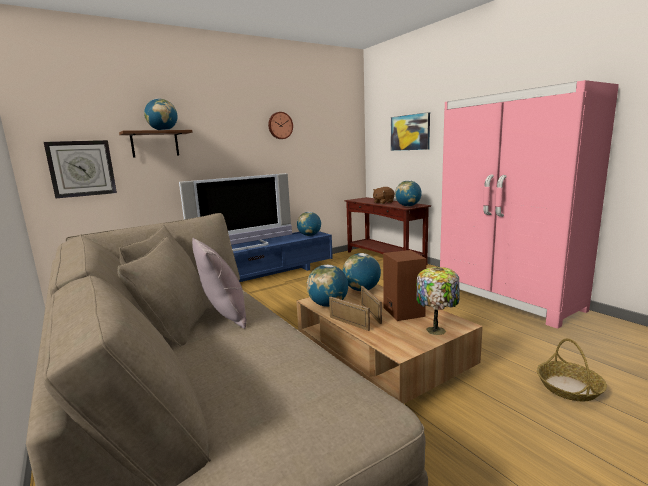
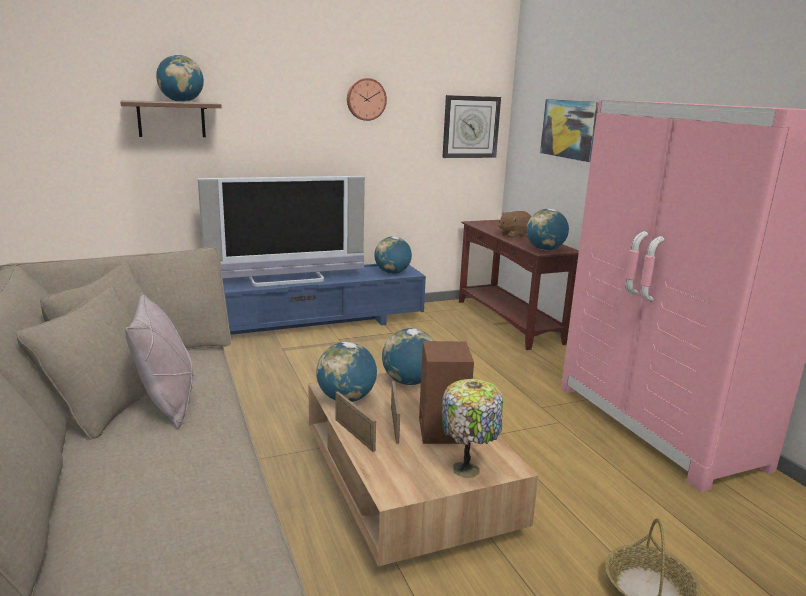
camera: 10 degrees right, 5 degrees up
wall clock [44,140,117,199] -> wall clock moved to [442,95,501,158]

